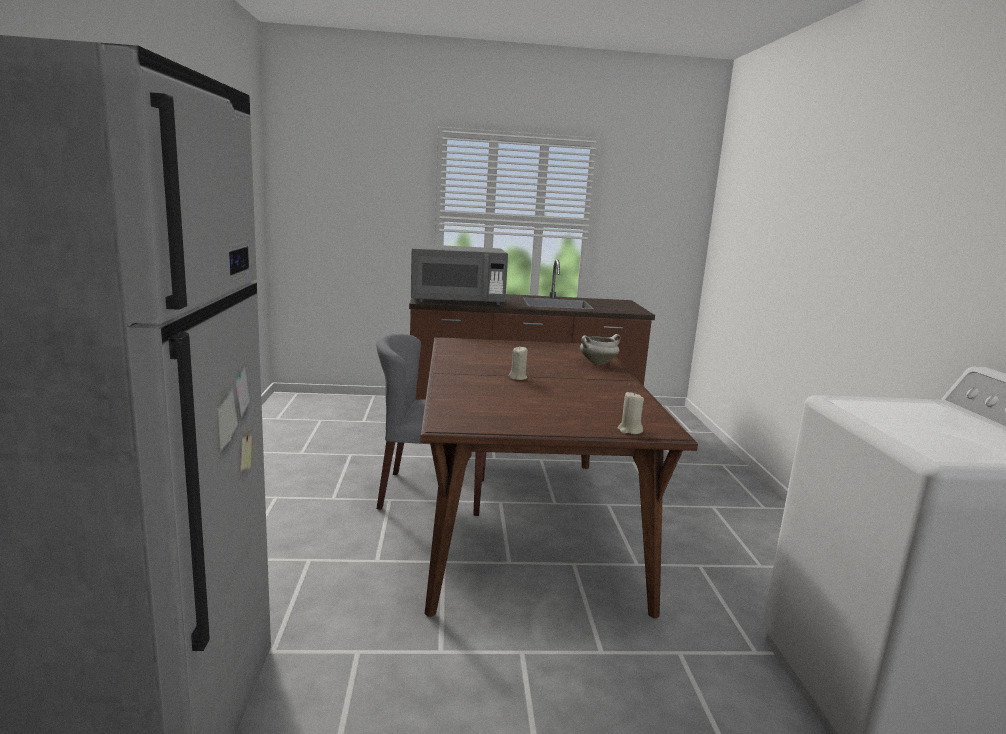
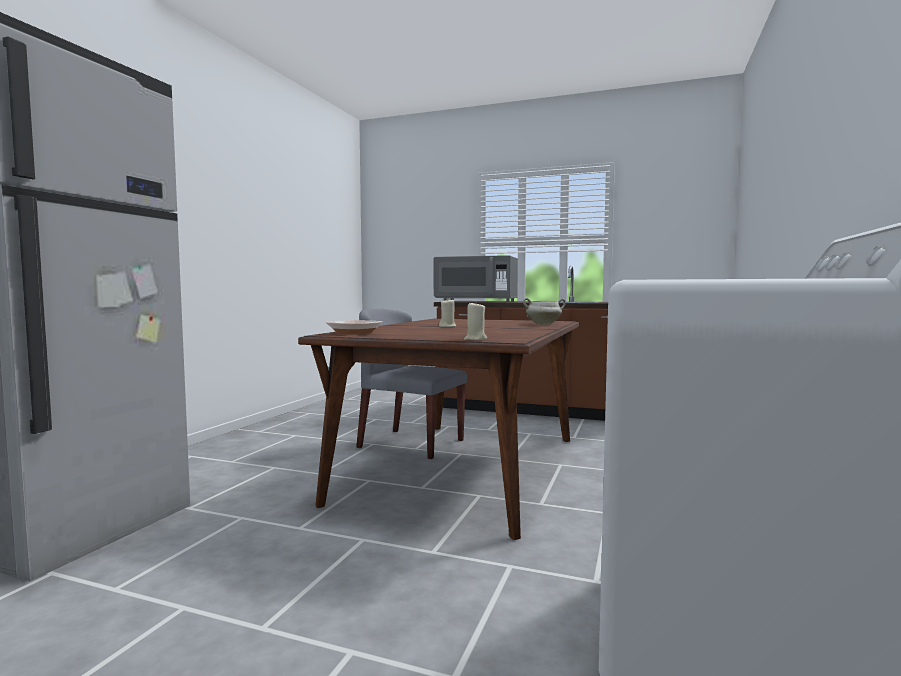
camera: 25 degrees right, 10 degrees down
none -> bowl [326,320,383,335]

